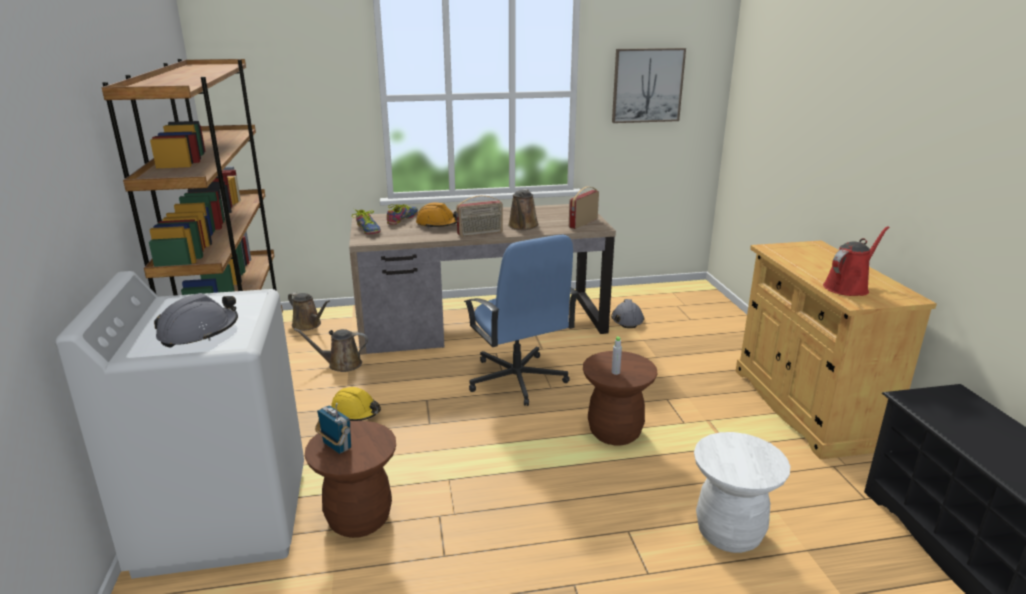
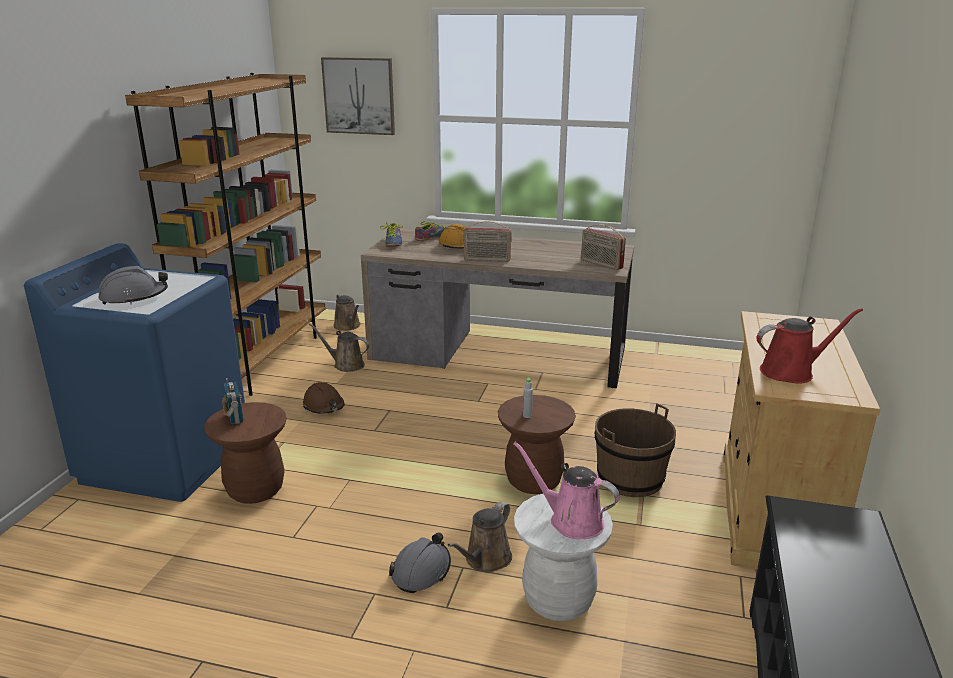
camera: 25 degrees right, 0 degrees up
white washing machine [55,271,304,579] -> blue washing machine [24,243,245,502]
yellow hard hat [331,387,381,421] -> brown hard hat [303,382,344,414]
blue office chair [464,235,578,406] -> none
brown watering can [508,189,539,230] -> brown watering can moved to [448,502,512,573]
radio [569,187,599,229] -> radio turned 105 degrees counterclockwise [581,224,626,270]
grey hard hat [611,299,644,328] -> grey hard hat moved to [389,532,451,593]
picture [612,48,686,123] -> picture moved to [321,57,395,135]
none -> pink watering can [513,442,620,539]
none -> brown bucket [595,403,676,497]

